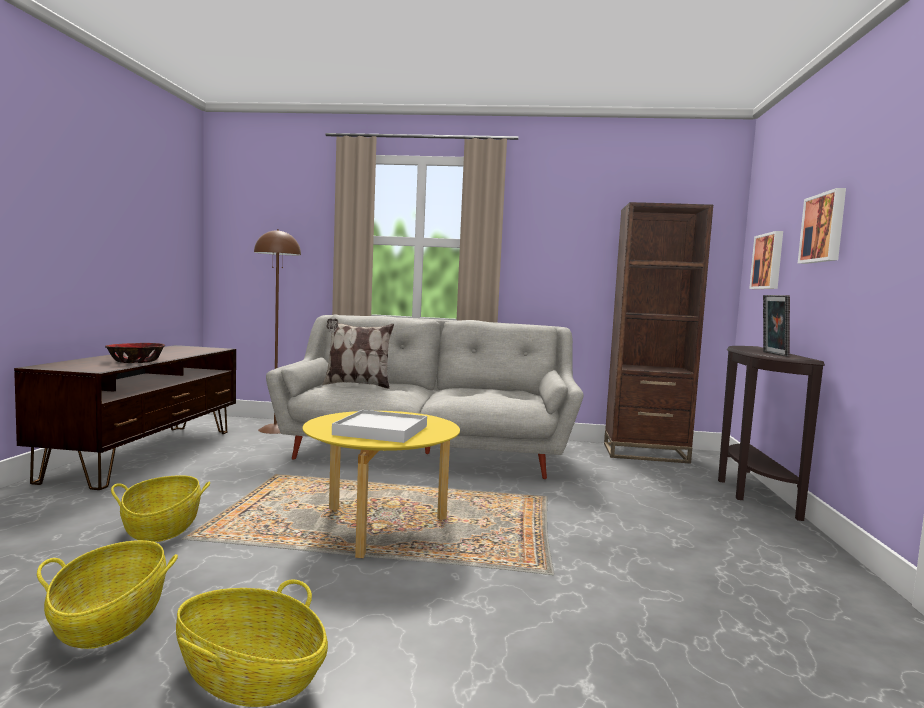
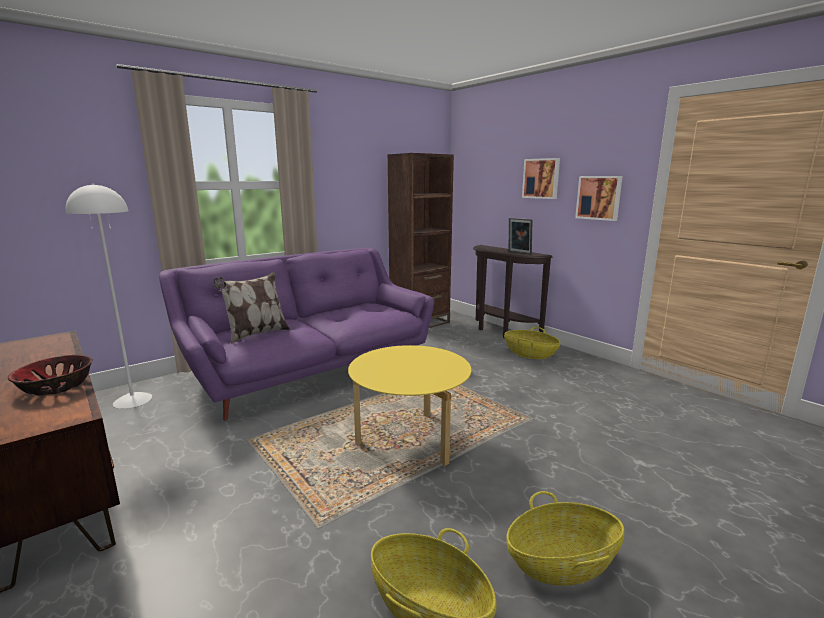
camera: 45 degrees left, 10 degrees up
basket [111,475,210,542] -> basket moved to [504,327,560,359]
brown floor lamp [254,229,301,434] -> white floor lamp [66,183,152,409]
grey sofa [266,315,584,479] -> purple sofa [159,248,434,421]
white tray [332,410,427,443] -> none
picture [749,231,783,289] -> picture moved to [575,176,623,221]

